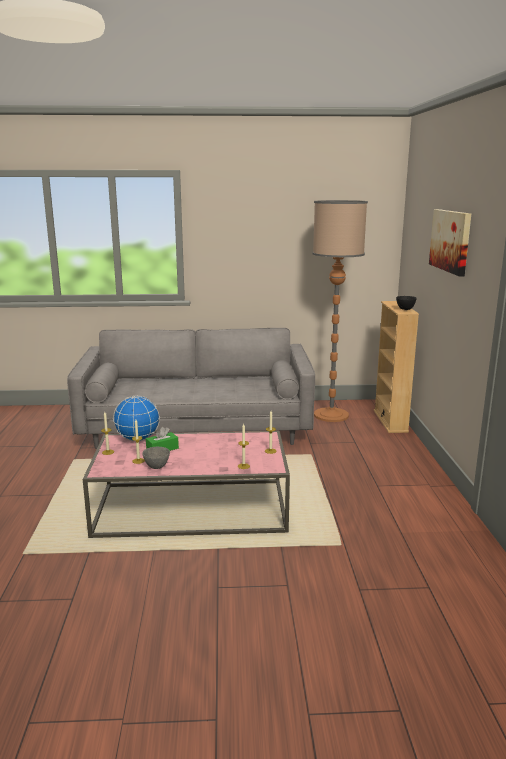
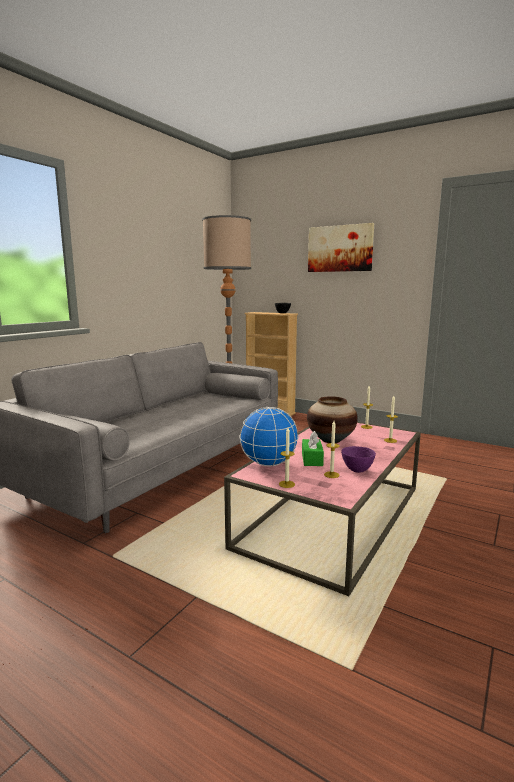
camera: 55 degrees left, 5 degrees down
grey bowl [142,447,170,469] -> purple bowl [341,446,376,473]
none -> vase [307,396,358,443]

